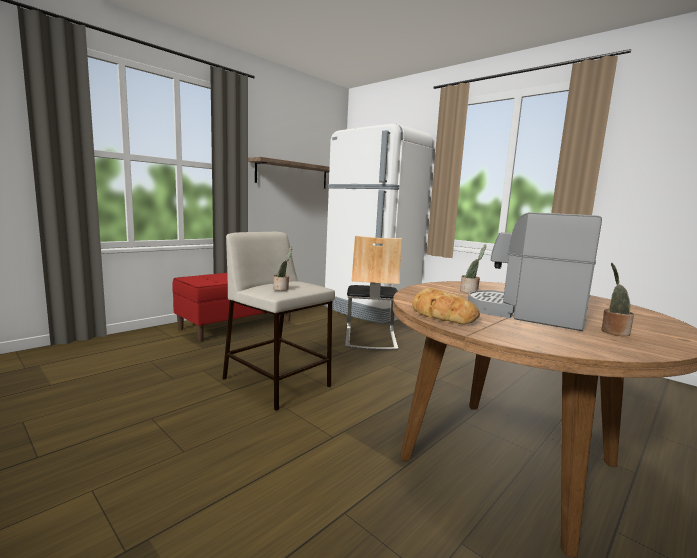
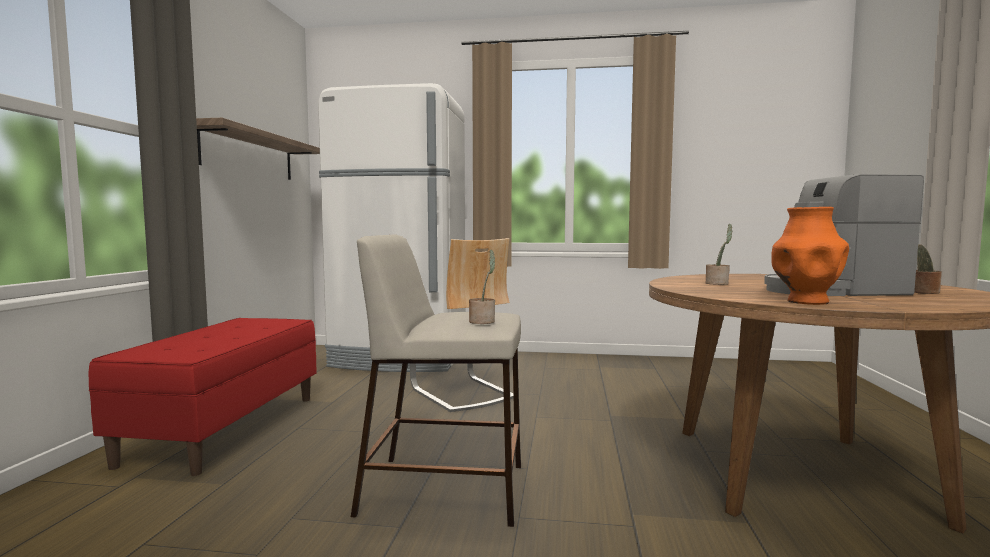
camera: 35 degrees left, 5 degrees down
bread [412,288,480,324] -> orange vase [772,207,849,305]

